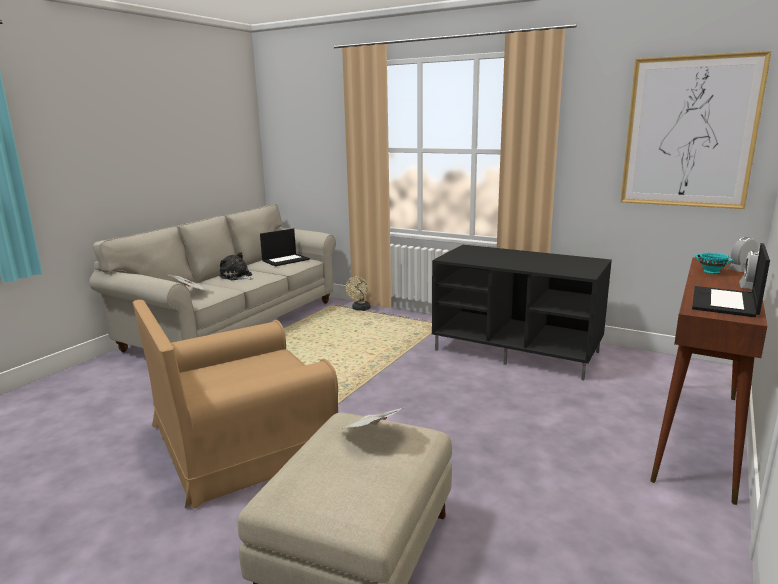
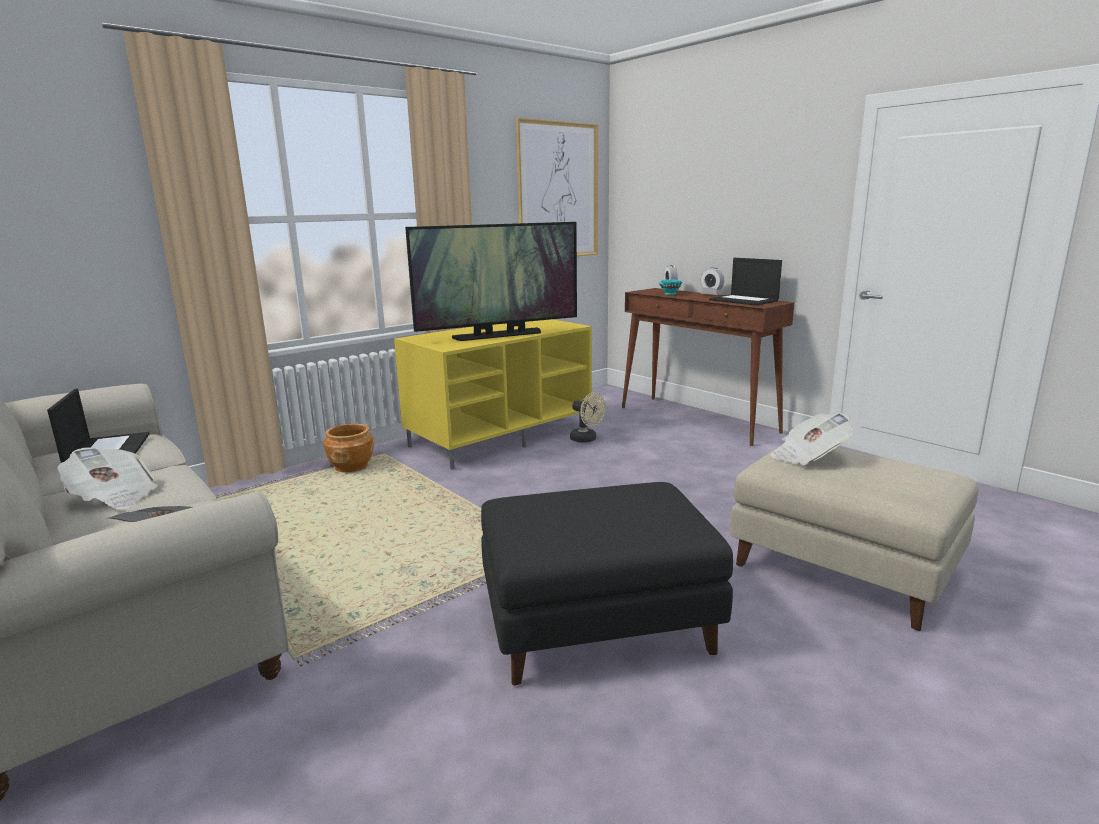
camera: 70 degrees left, 0 degrees up
brown armchair [133,300,338,508] -> black ottoman [481,482,733,686]
plush toy [220,252,253,280] -> newspaper [57,447,158,509]
beige fan [346,276,371,311] -> beige fan moved to [570,392,606,443]
black tv stand [432,245,612,380] -> yellow tv stand [394,319,592,470]
none -> brown planter [323,424,375,472]
none -> television [405,222,577,341]

